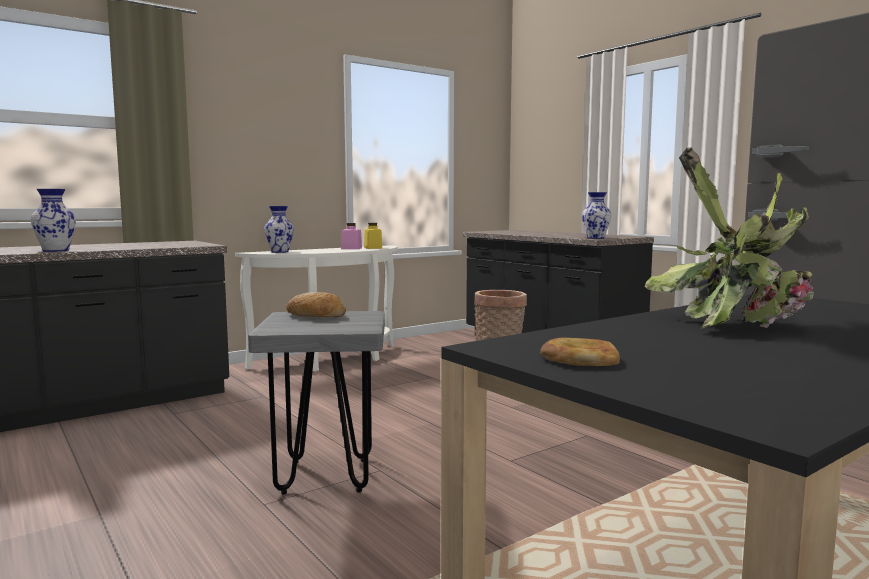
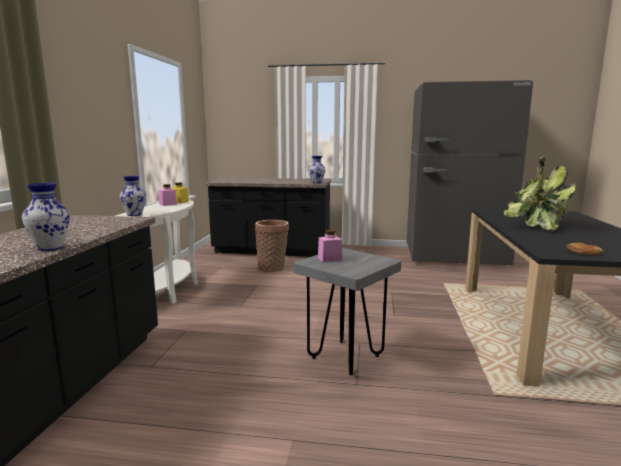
camera: 45 degrees left, 5 degrees up
bread [286,292,346,317] -> pink jar [318,230,343,262]

